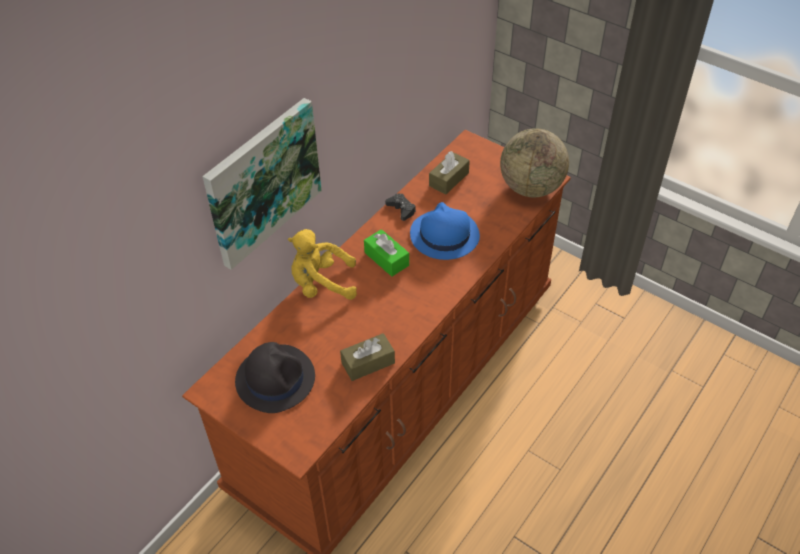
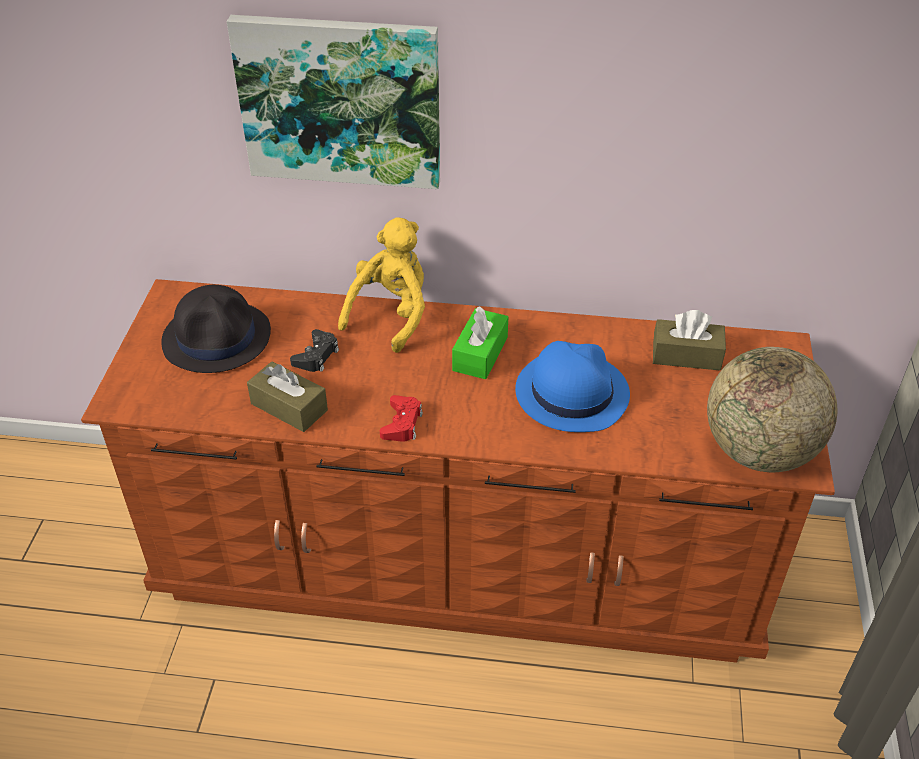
camera: 60 degrees right, 5 degrees down
yellow plush toy [288,229,357,300] -> yellow plush toy turned 60 degrees clockwise [338,217,425,353]
black game controller [385,194,416,221] -> black game controller moved to [290,329,339,372]
none -> red game controller [380,395,423,442]

